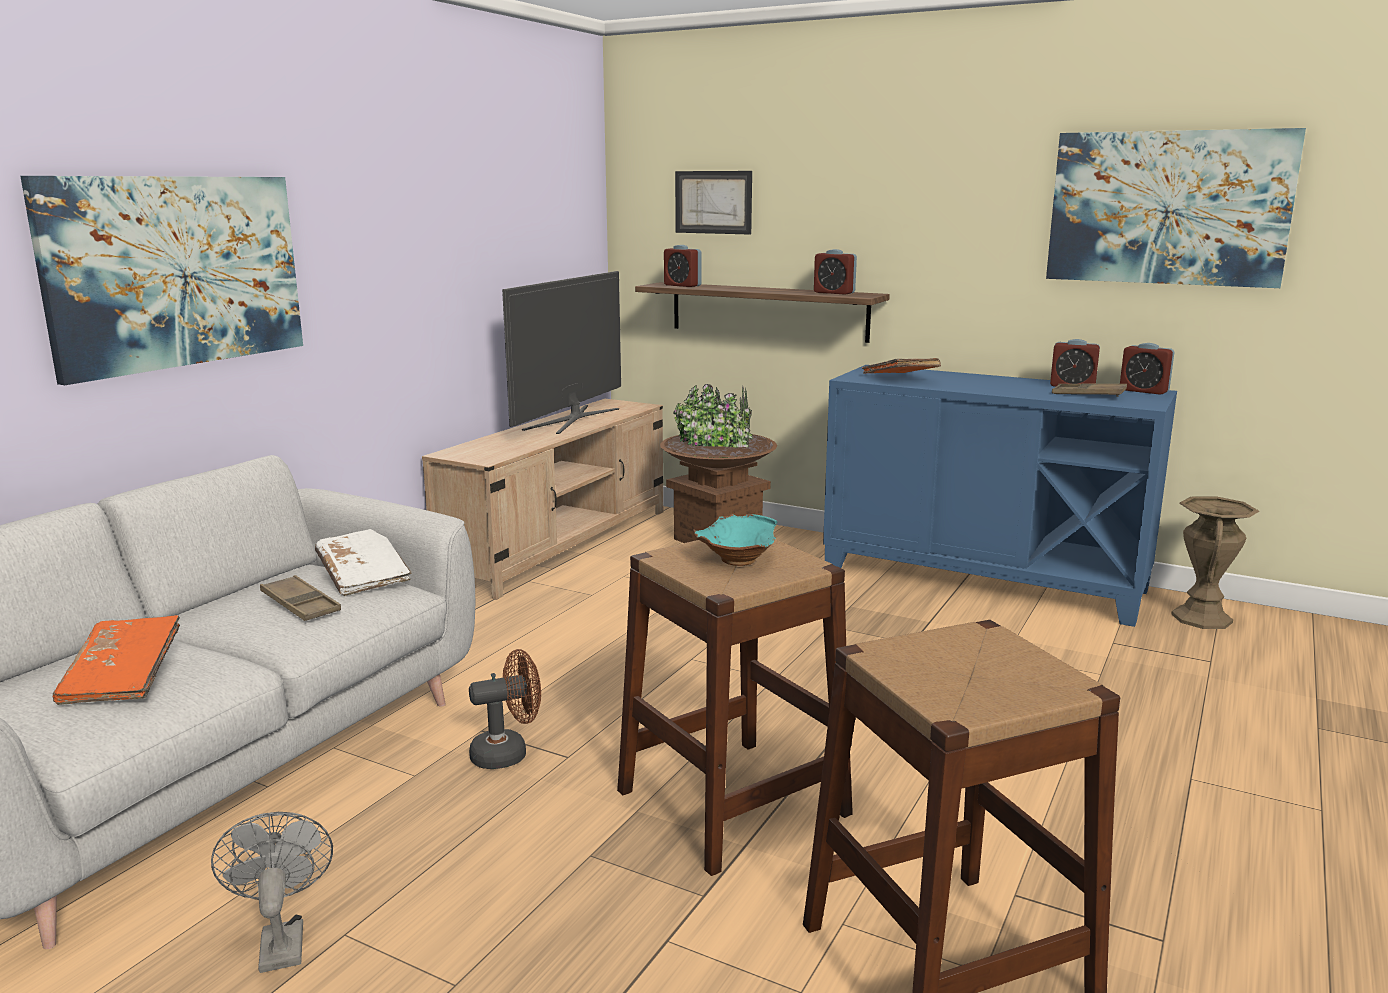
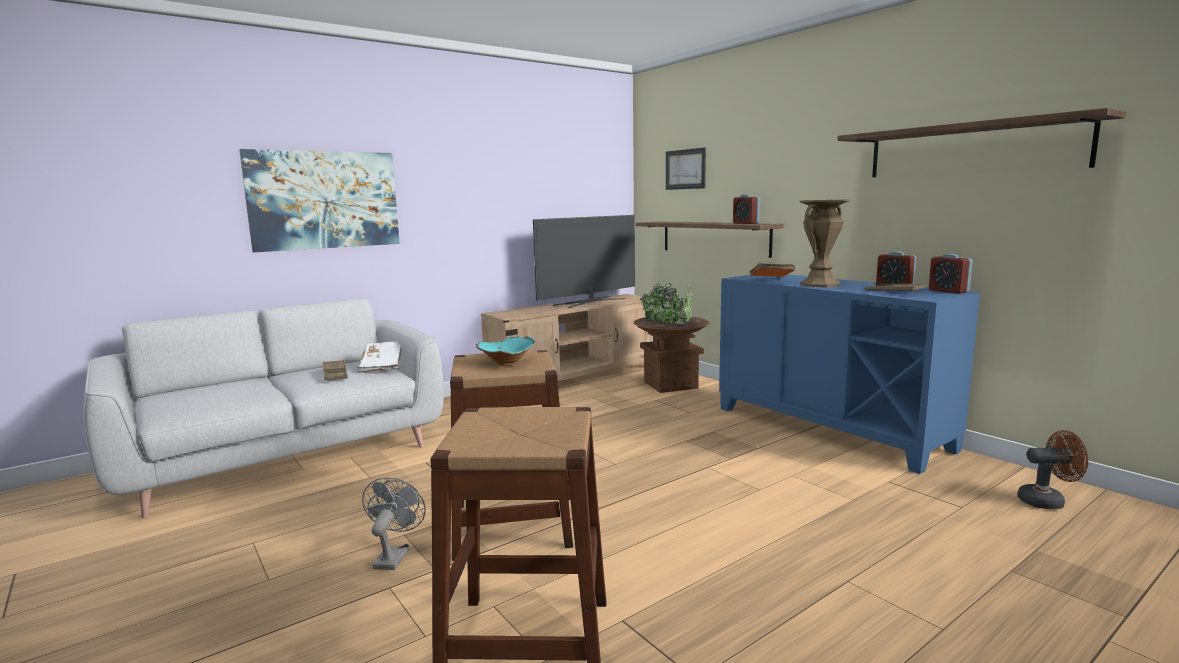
camera: 25 degrees right, 5 degrees down
orange book [53,615,180,705] -> none
grey fan [211,812,333,973] -> grey fan moved to [362,477,426,570]
brown fan [469,649,541,769] -> brown fan moved to [1017,430,1088,509]
alarm clock [664,245,701,287] -> none
picture [1046,128,1306,288] -> shelf [837,108,1126,177]
brown vase [1172,497,1259,629] -> brown vase moved to [799,200,850,287]

